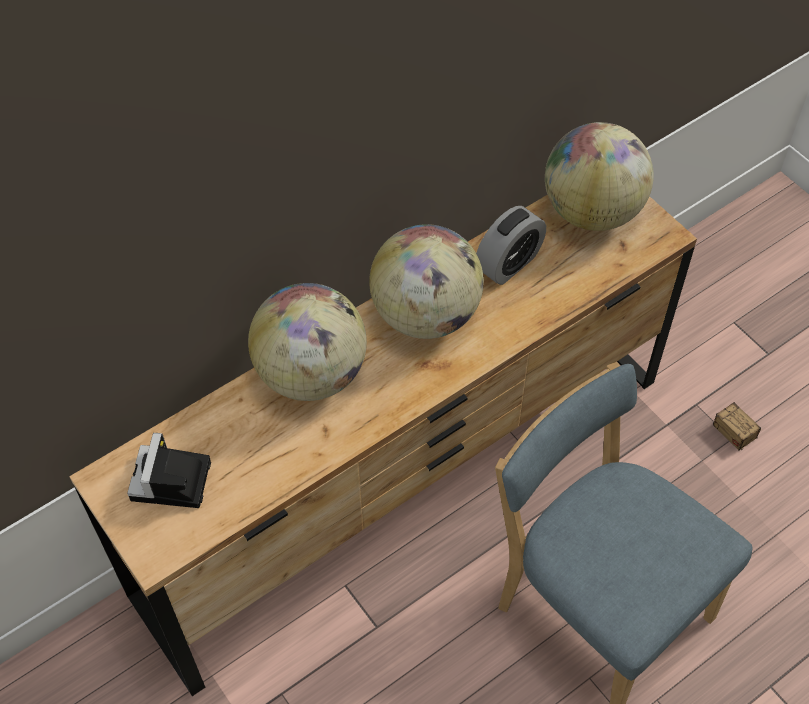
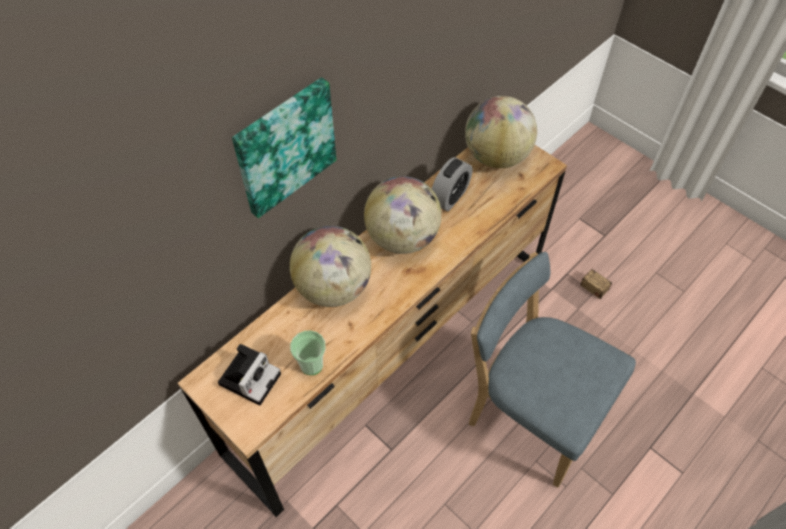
camera: 10 degrees left, 0 degrees up
camera [127,433,211,508] -> camera turned 150 degrees counterclockwise [218,344,281,406]
none -> picture [232,77,337,218]
none -> cup [290,330,326,375]

